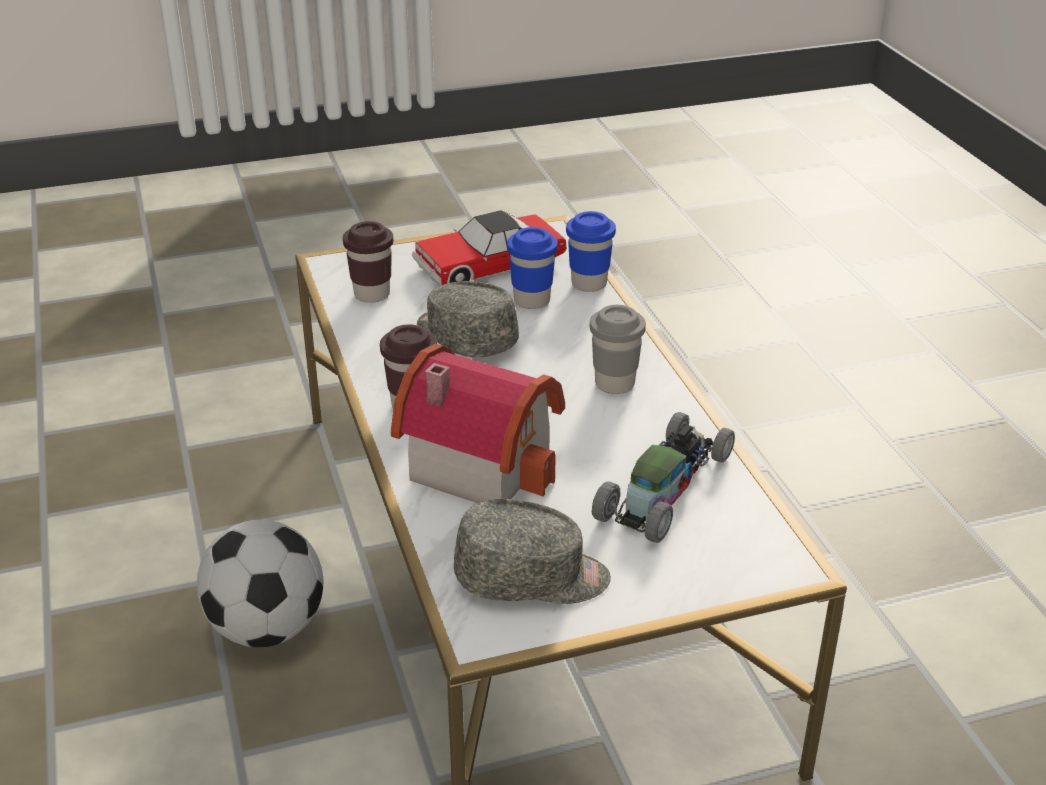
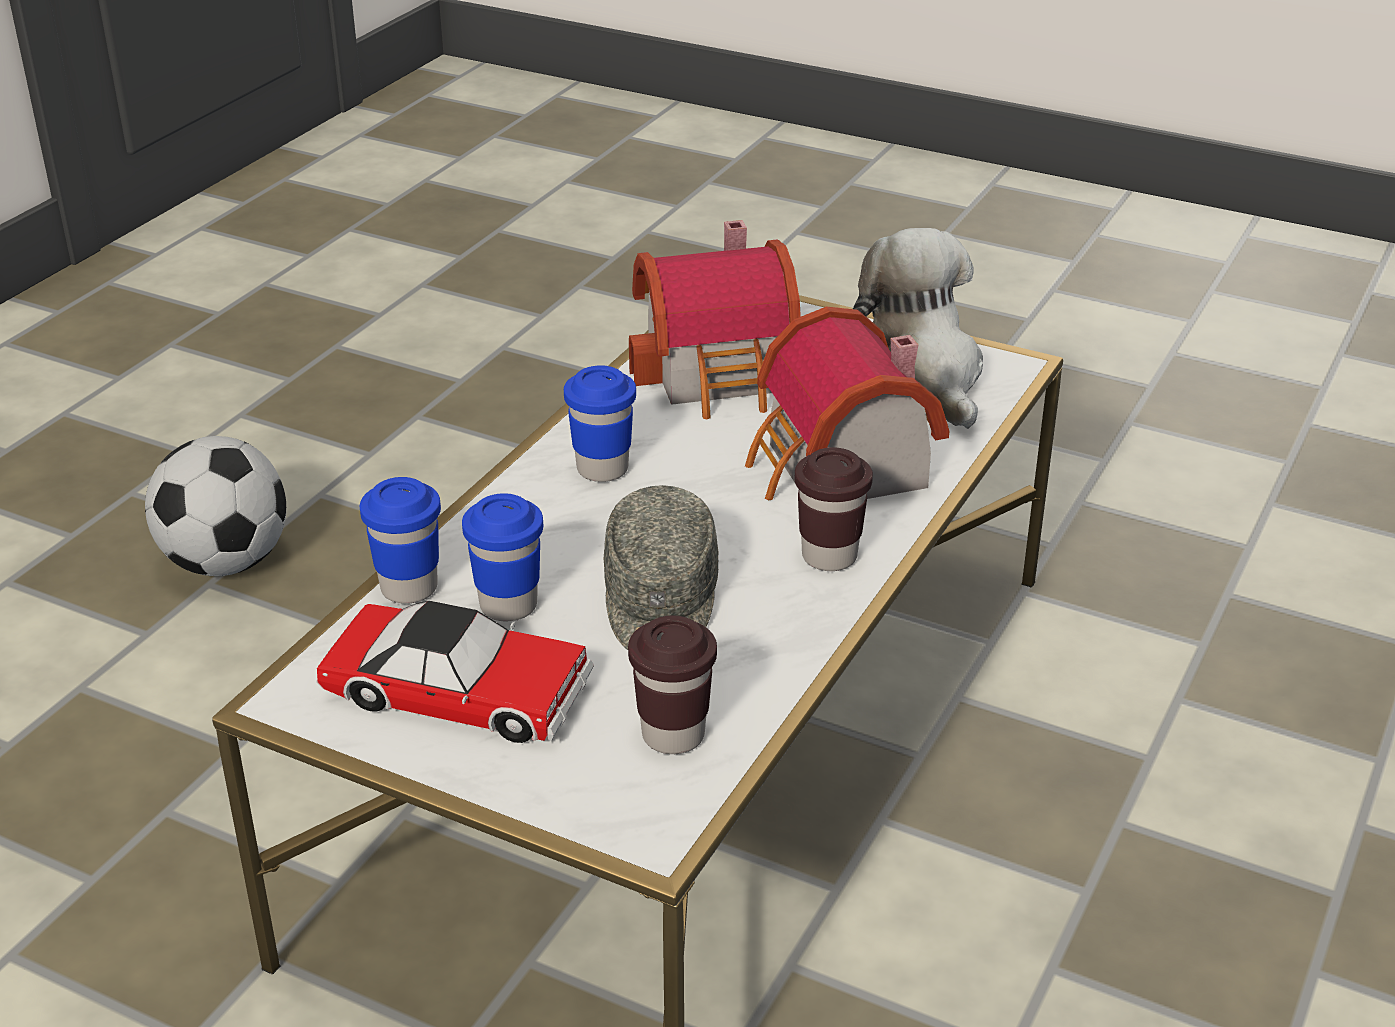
camera: 135 degrees left, 0 degrees up
football [197,520,323,647] -> football moved to [145,436,286,576]
grey cap [454,499,611,604] -> plush toy [853,228,983,429]
grey cup [590,305,646,394] -> blue cup [564,365,636,482]
toy car [592,412,735,543] -> toy house [629,220,801,420]

